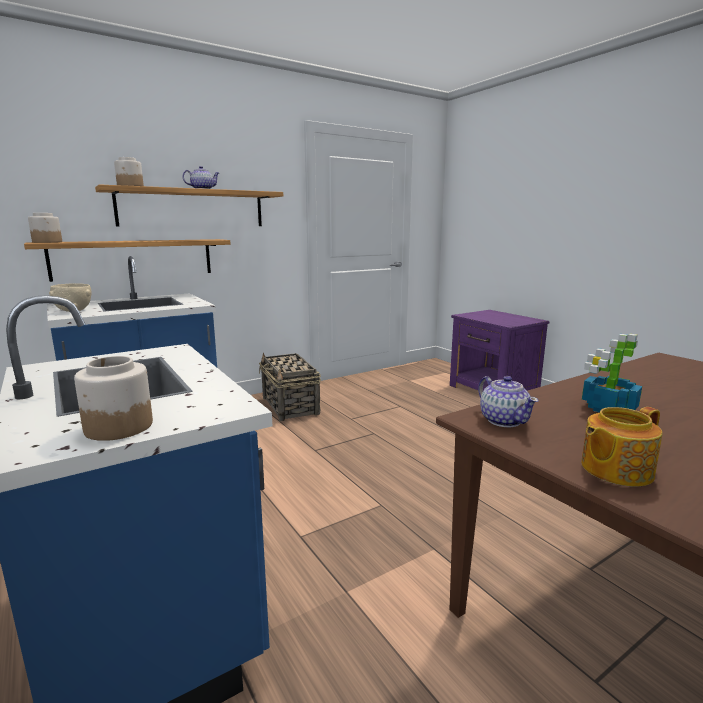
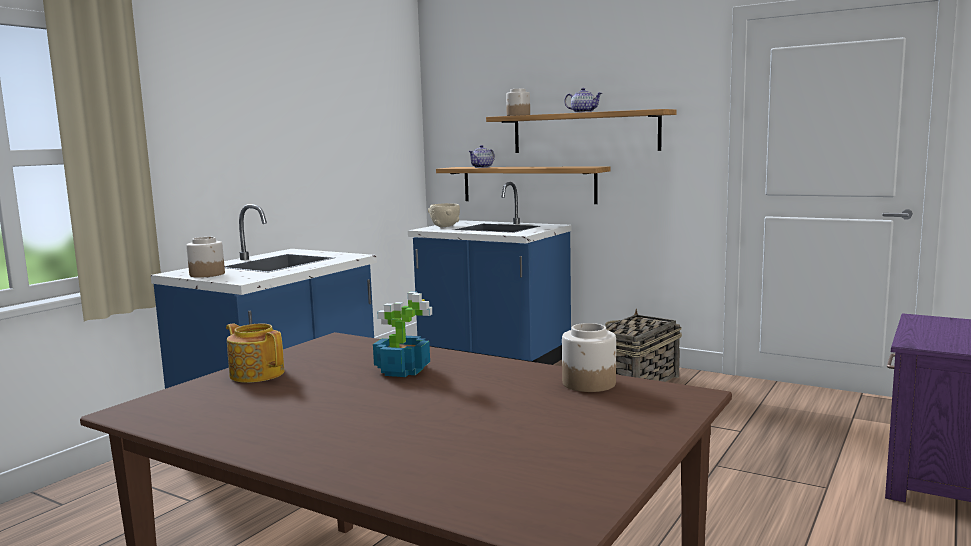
camera: 65 degrees right, 5 degrees down
jar [28,213,62,243] -> jar moved to [562,323,616,392]
teapot [478,376,539,427] -> teapot moved to [469,145,495,168]

